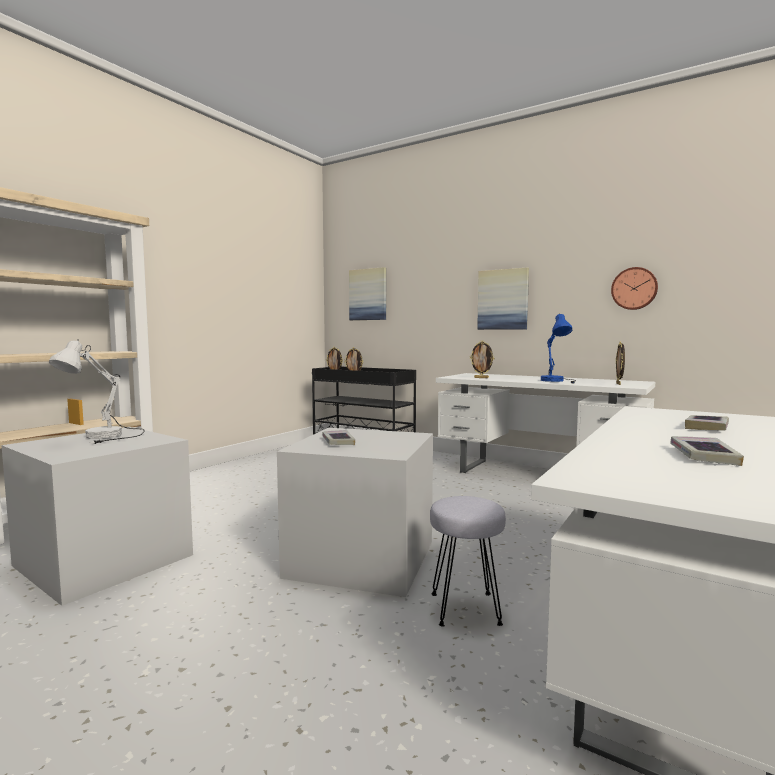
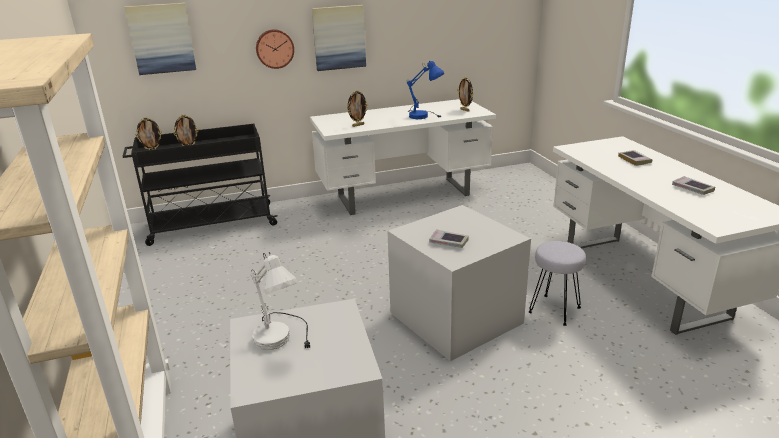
camera: 50 degrees left, 20 degrees up
wall clock [611,267,658,310] -> wall clock moved to [256,29,294,69]

